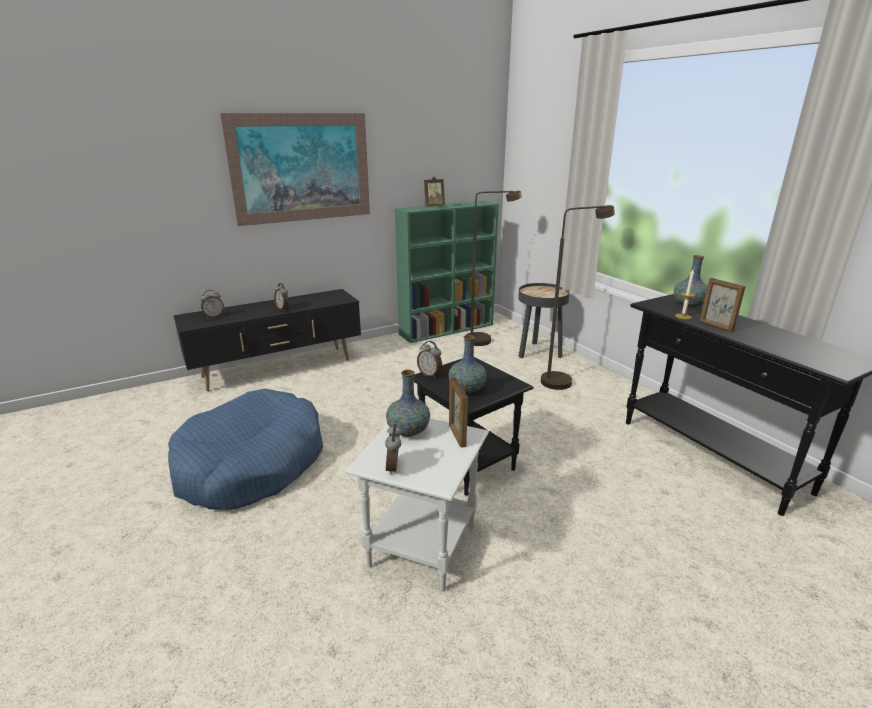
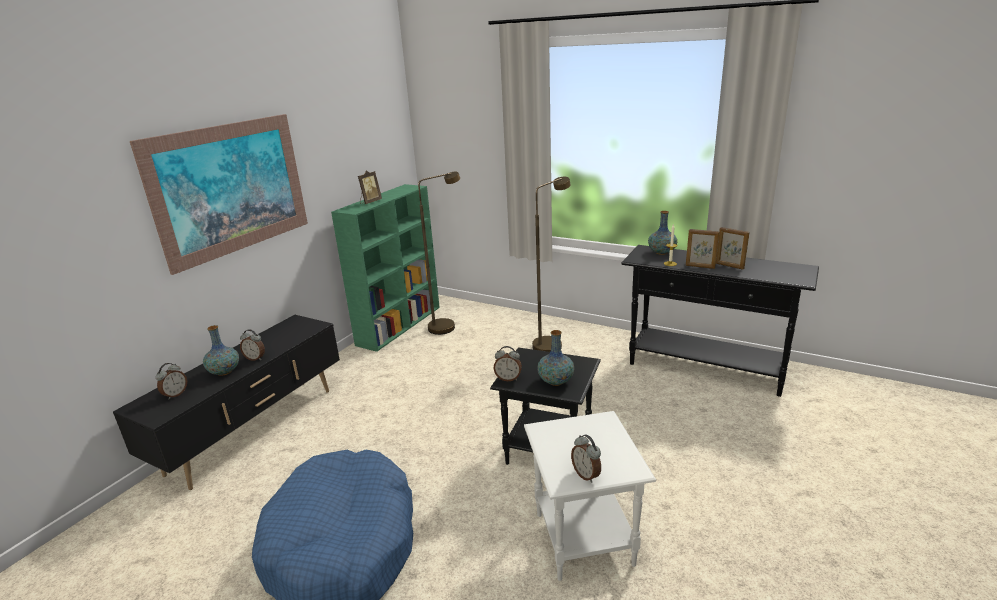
camera: 30 degrees left, 0 degrees up
vase [386,370,430,437] -> vase moved to [203,325,239,376]
picture frame [449,377,468,448] -> picture frame moved to [716,227,749,270]
black side table [518,283,570,358] -> none

